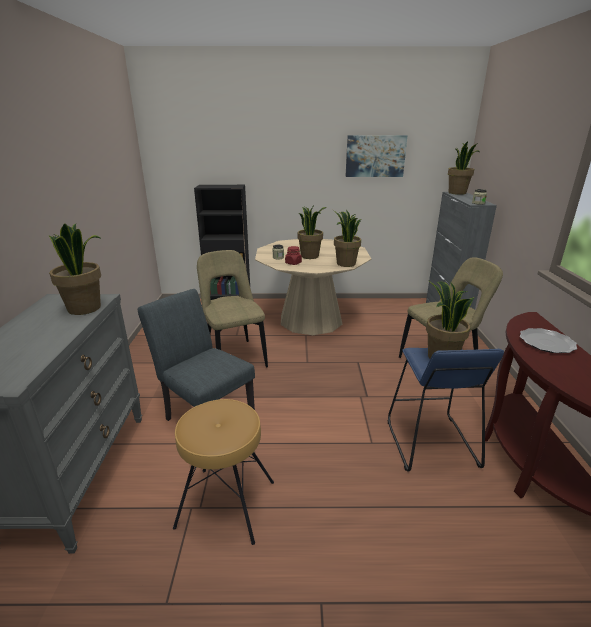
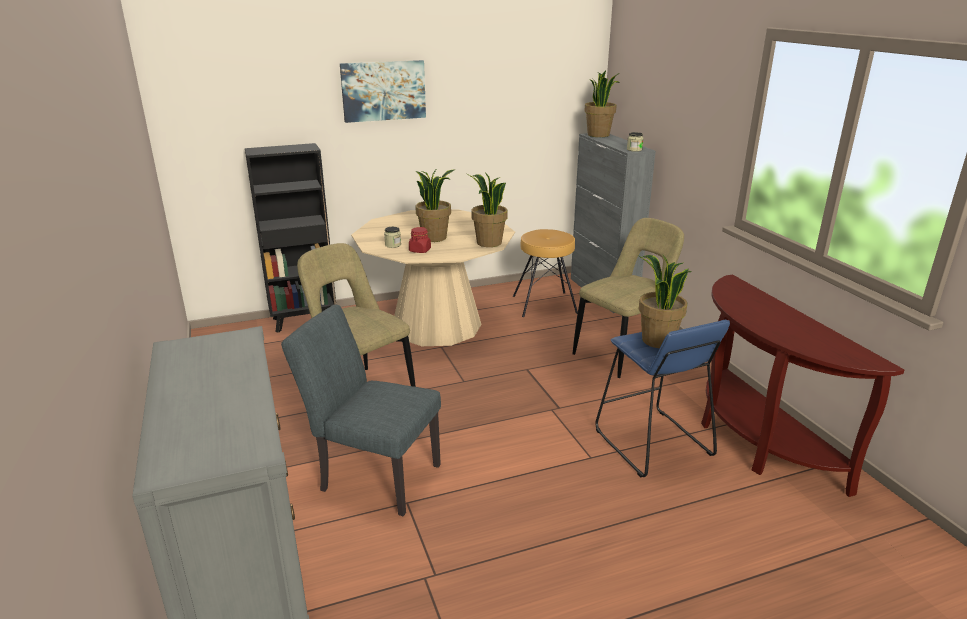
camera: 20 degrees left, 0 degrees up
potted plant [48,223,101,315] -> none
brown stool [173,399,274,545] -> brown stool moved to [513,229,578,317]
picture [345,135,408,177] -> picture moved to [340,60,426,123]
plate [520,328,577,353] -> none

